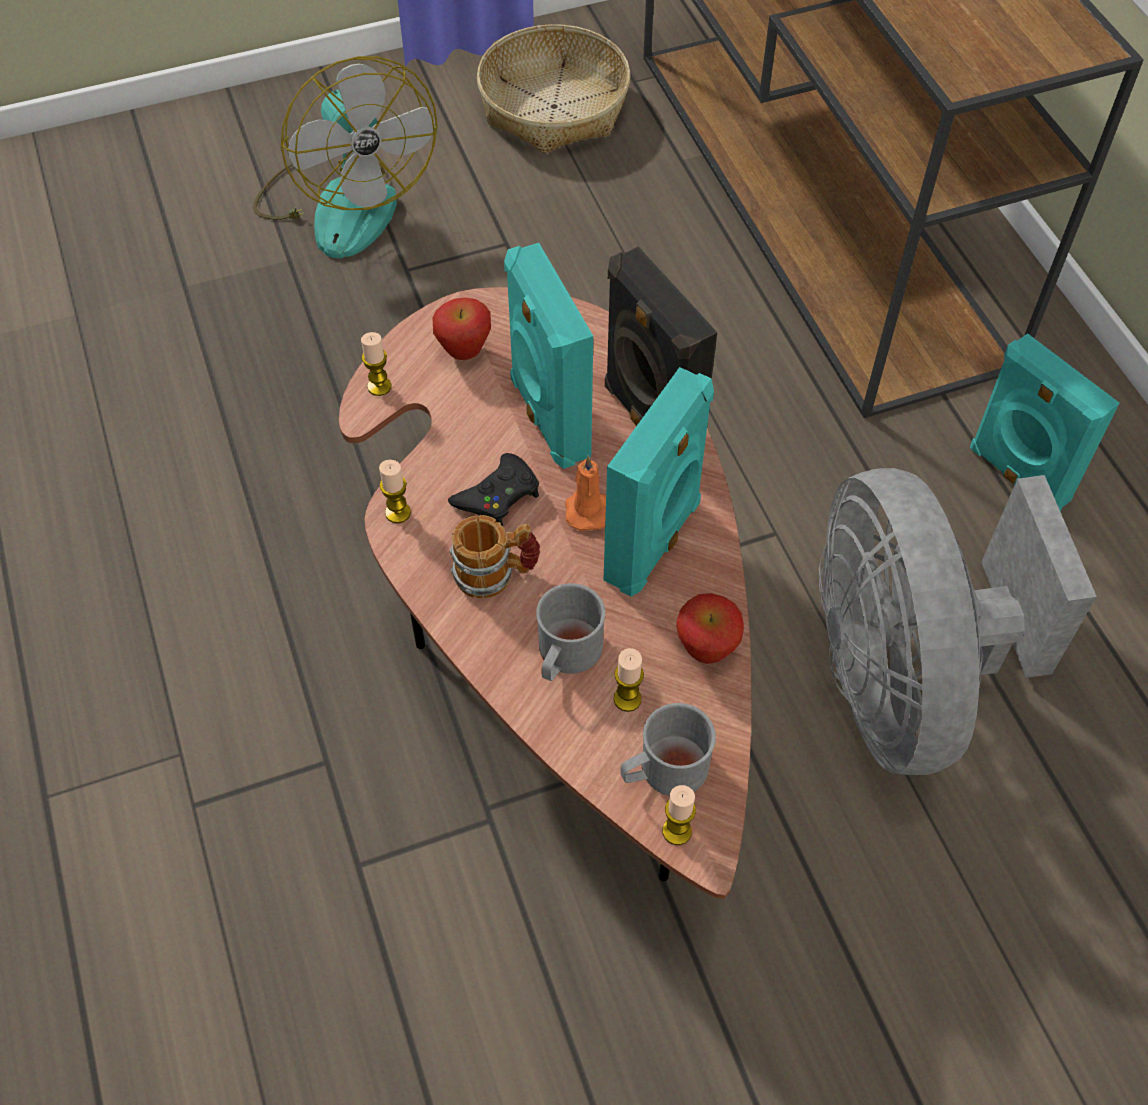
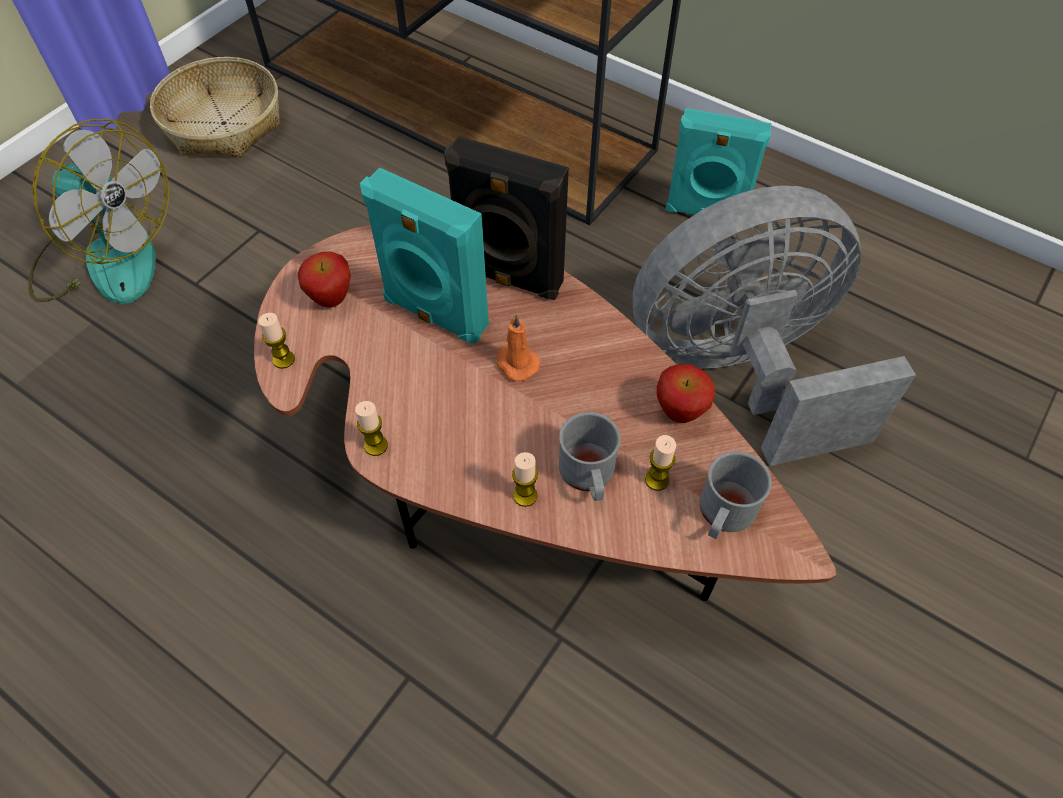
camera: 35 degrees left, 0 degrees up
black game controller [448,453,539,526] -> none
mug [450,515,540,599] -> none
turquoise speaker [603,367,714,597] -> none
candle [663,785,696,845] -> candle moved to [512,452,538,507]
grey fan [819,468,1097,775] -> grey fan turned 120 degrees clockwise [633,186,916,466]

